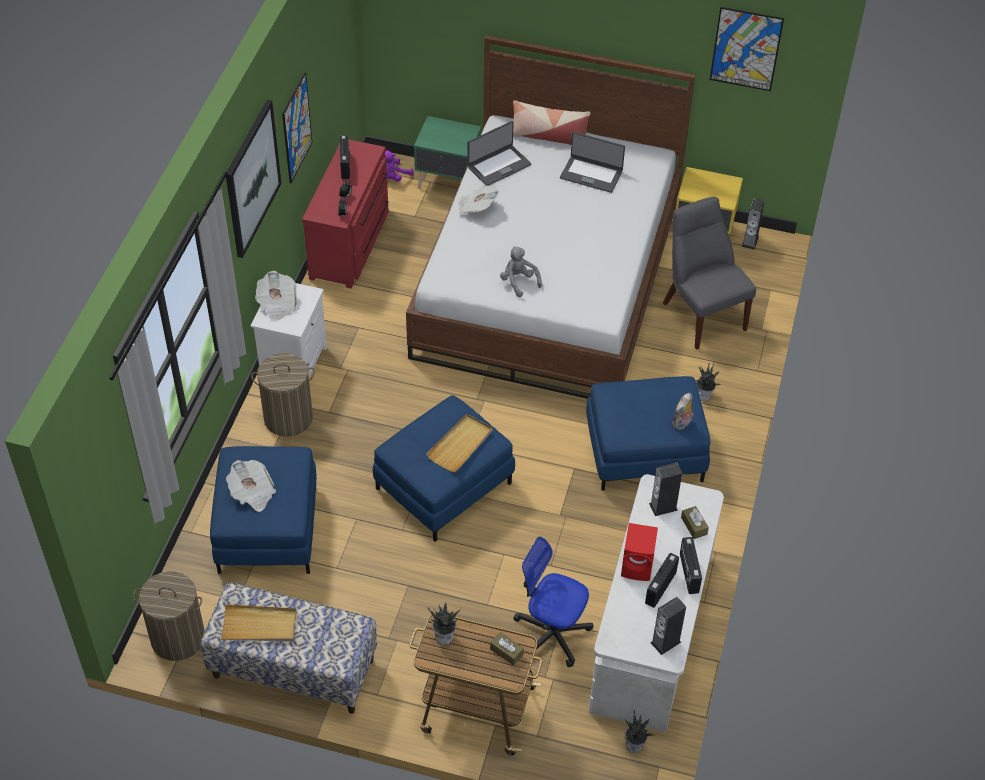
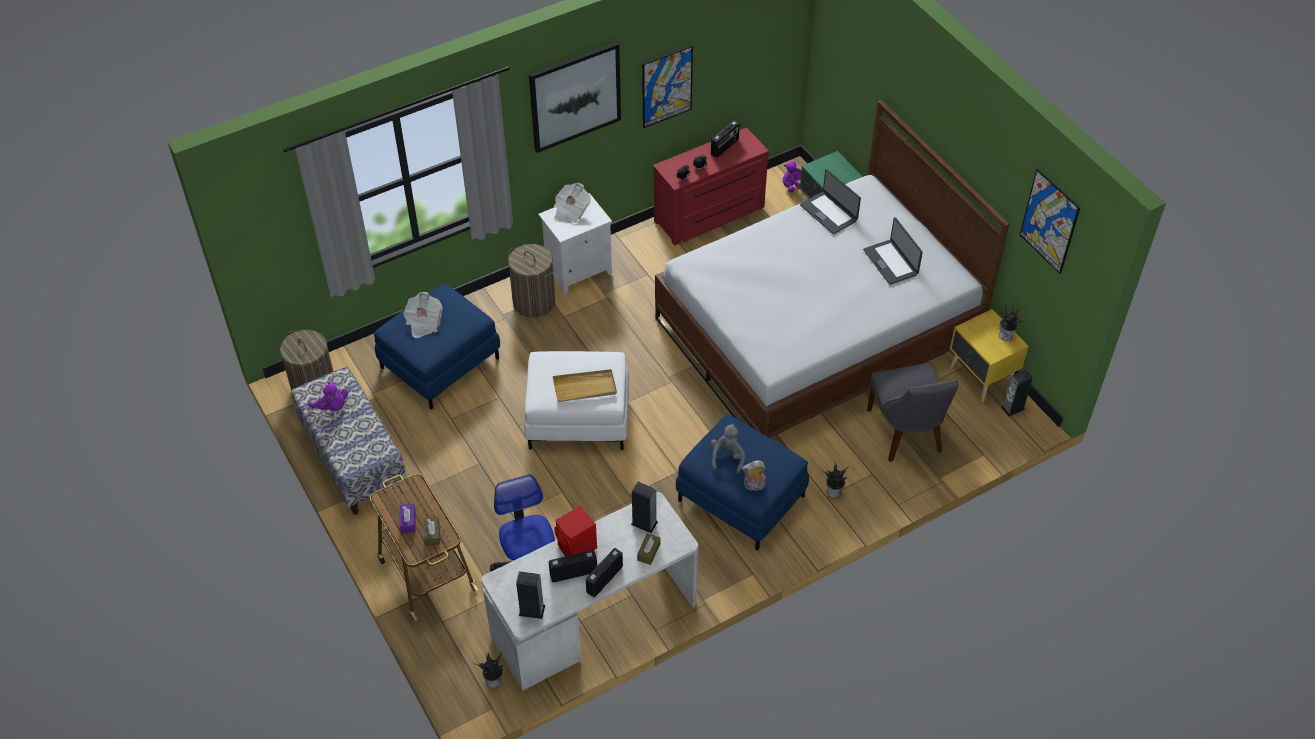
camera: 45 degrees right, 0 degrees up
beige tray [221,604,297,642] -> purple plush toy [309,382,348,411]
blue ottoman [373,395,515,542] -> white ottoman [524,351,629,450]
potted plant [428,603,462,645] -> potted plant moved to [999,305,1027,341]
newspaper [458,185,499,214] -> none
laptop [467,121,531,186] -> laptop turned 45 degrees clockwise [800,169,861,234]
grey plush toy [500,246,542,297] -> grey plush toy moved to [710,424,745,473]
pillow [513,100,590,145] -> none
grey chair [663,197,756,350] -> grey chair turned 150 degrees clockwise [867,363,958,462]
none -> purple tissue box [400,504,416,533]

